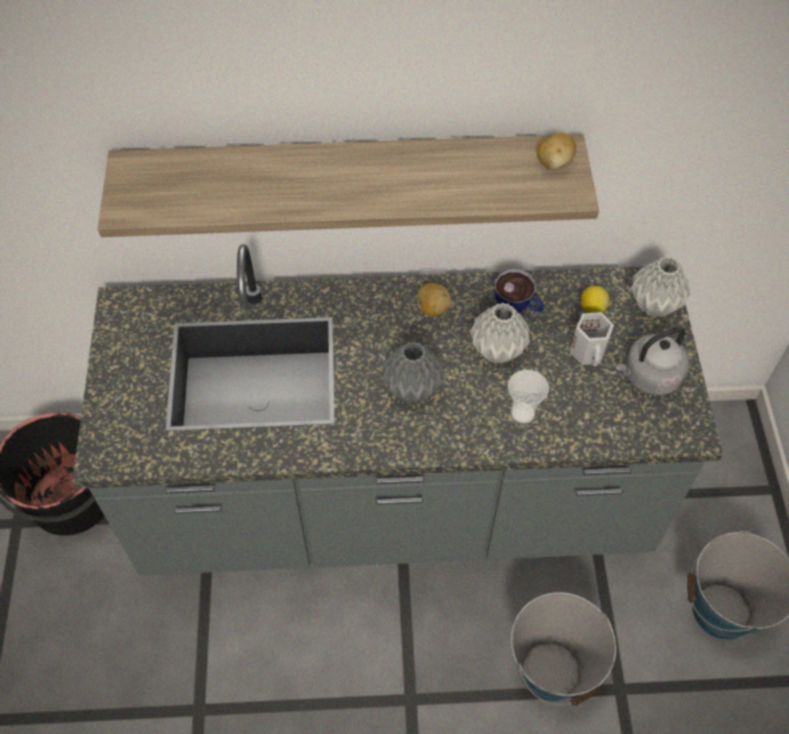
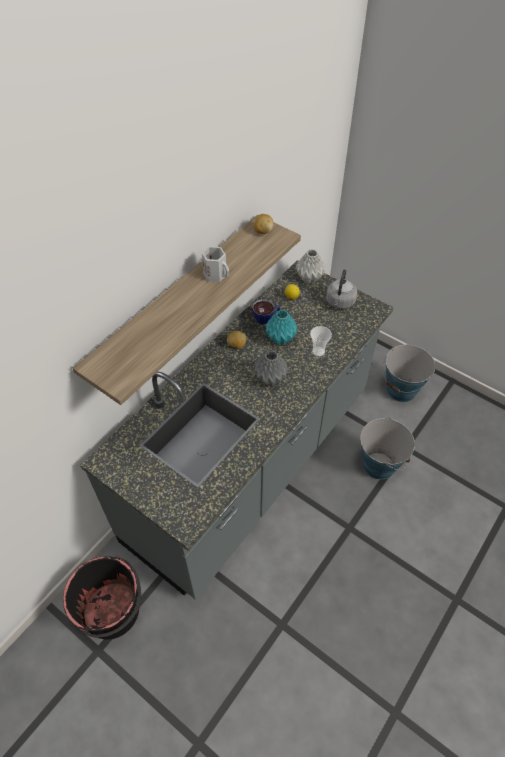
camera: 50 degrees left, 5 degrees down
grey vase [470,303,530,364] -> turquoise vase [265,310,298,345]
white mug [570,312,614,367] -> white mug moved to [202,247,229,282]

